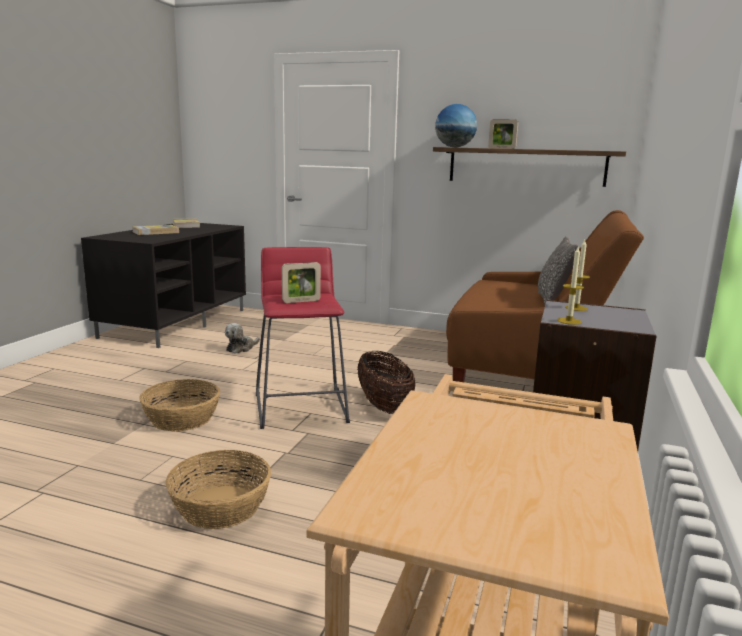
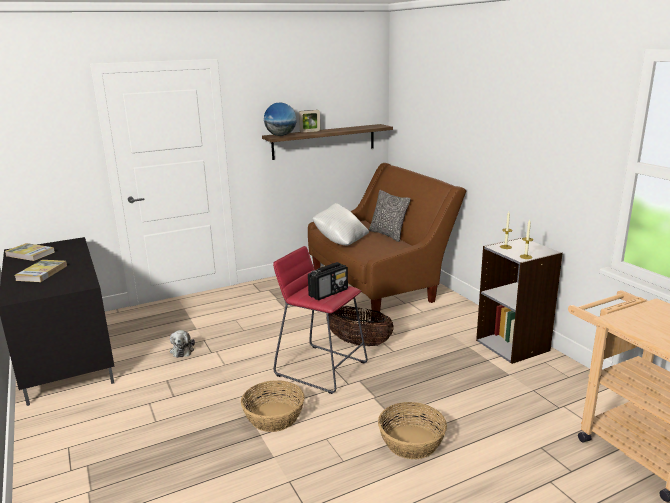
camera: 45 degrees left, 5 degrees up
picture frame [282,262,321,303] -> radio [308,262,348,300]
none -> white pillow [312,203,369,246]

